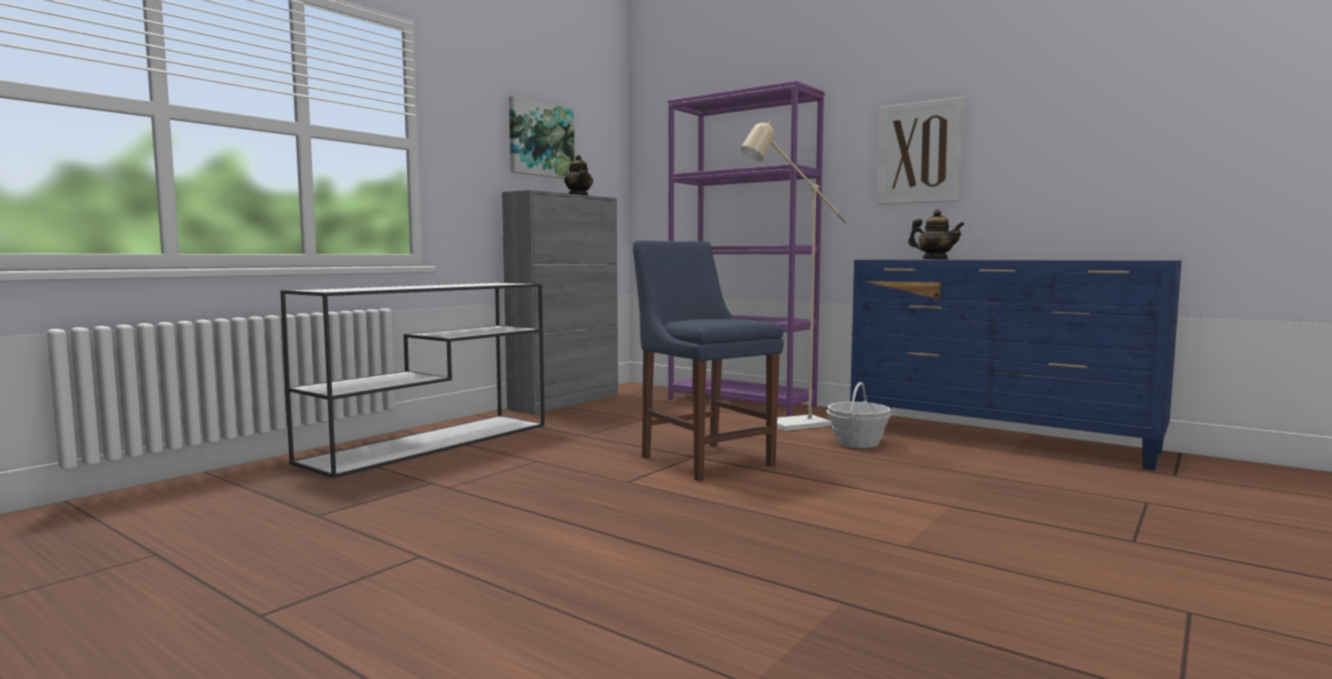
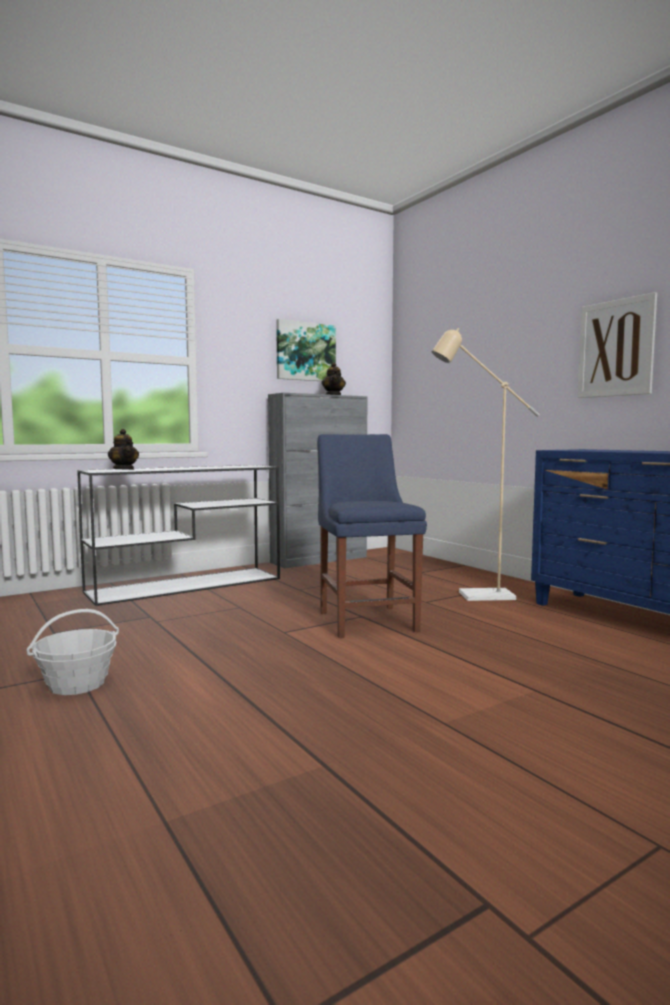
camera: 20 degrees right, 0 degrees up
purple bookcase [667,80,825,416] -> none
basket [827,382,891,448] -> basket moved to [26,609,119,695]
teapot [908,210,965,259] -> teapot moved to [108,429,139,470]

